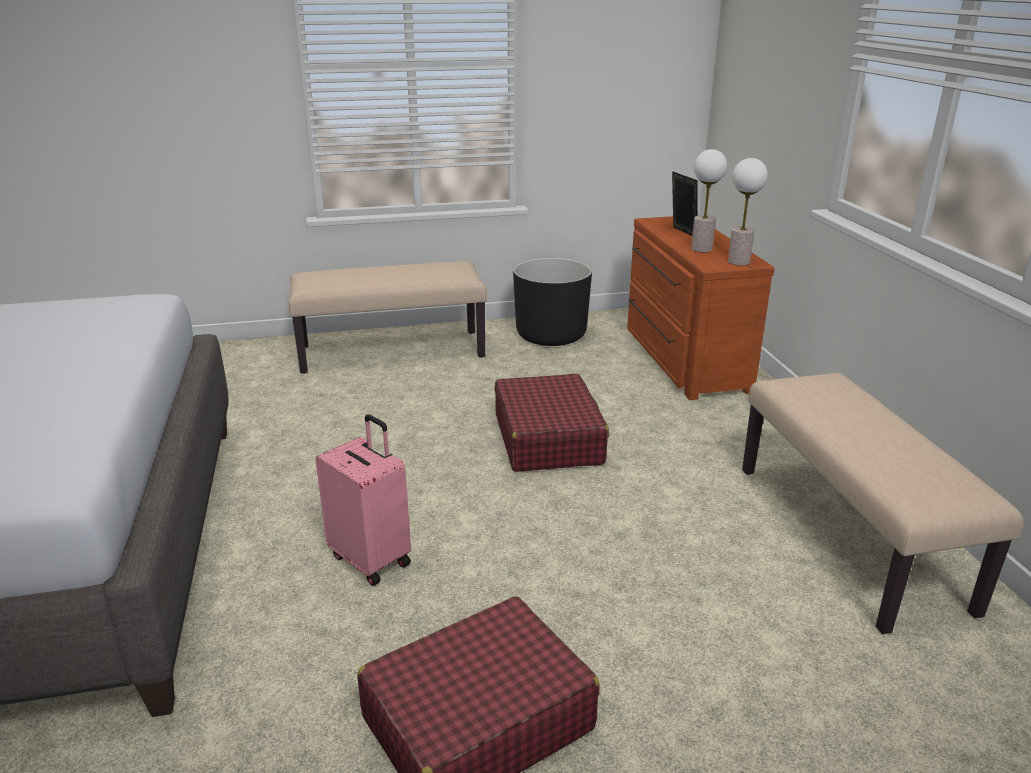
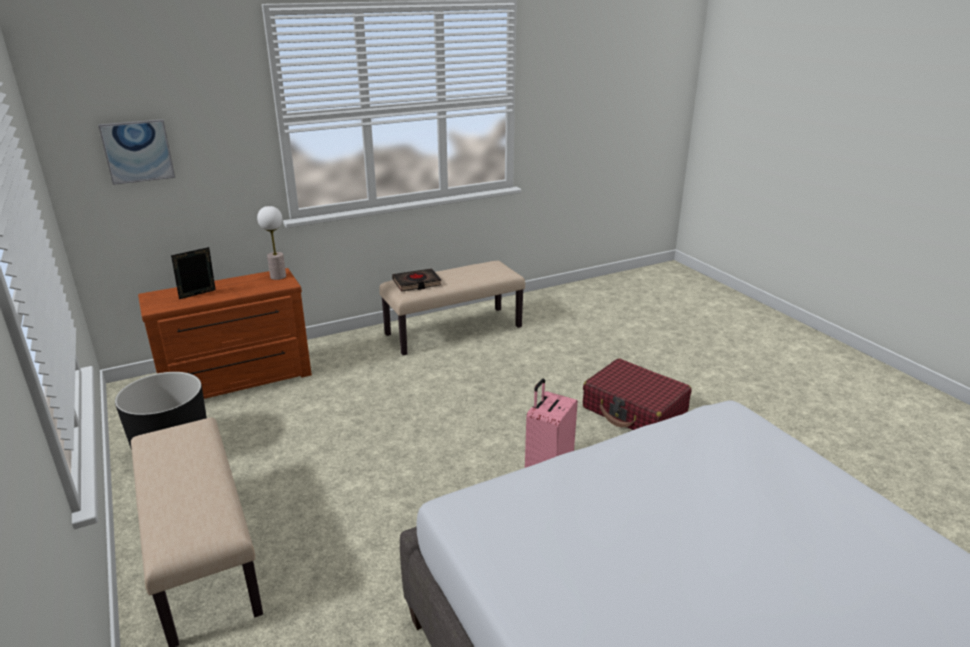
camera: 105 degrees left, 0 degrees up
red suitcase [495,374,609,472] -> none
table lamp [691,149,727,252] -> none
none -> picture [98,119,175,185]
none -> black book [392,268,441,292]

